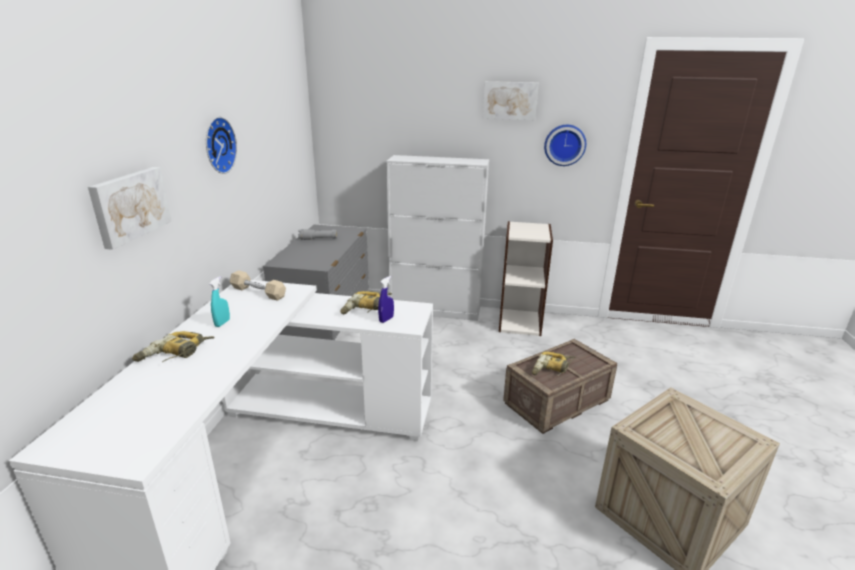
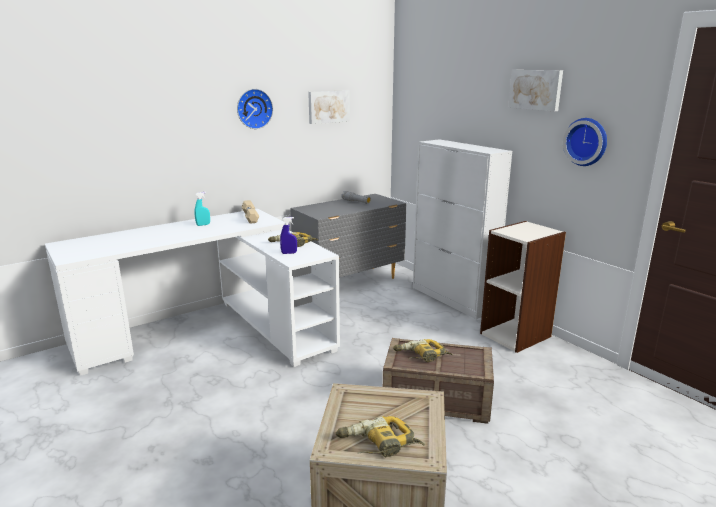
camera: 45 degrees right, 5 degrees down
picture [88,167,172,250] -> picture moved to [308,90,350,124]
power drill [132,331,215,362] -> power drill moved to [336,416,425,457]

